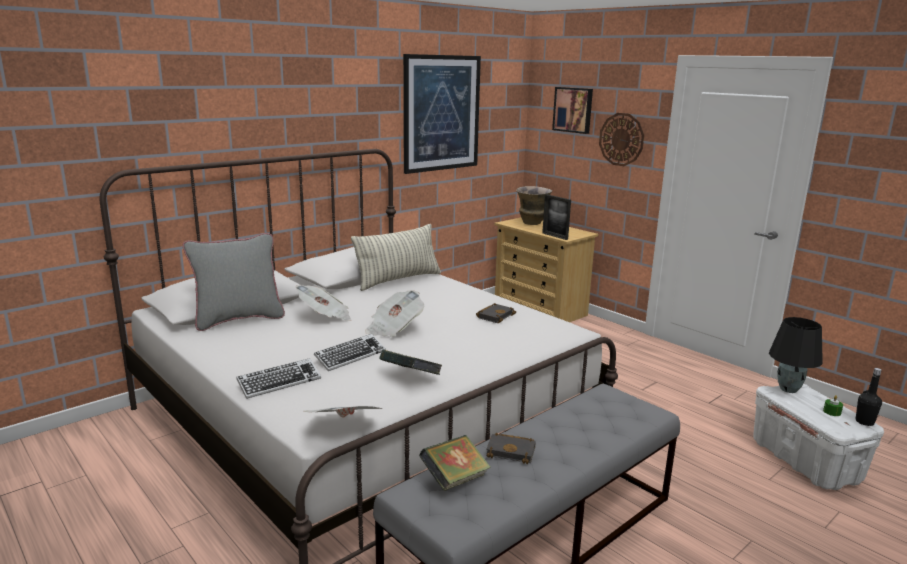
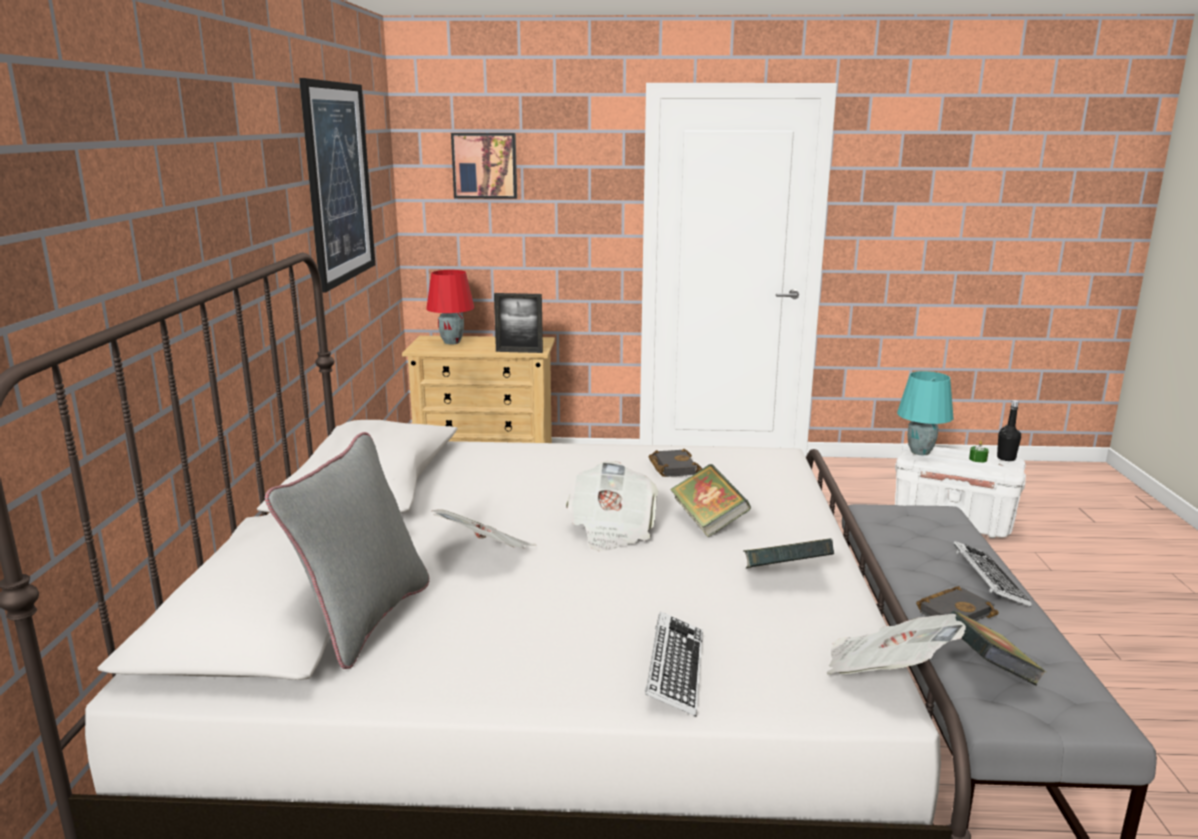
camera: 45 degrees left, 0 degrees up
keyboard [314,334,386,371] -> keyboard moved to [953,541,1032,607]
pillow [351,224,441,291] -> none
vase [516,186,552,225] -> red table lamp [426,270,474,345]
wall clock [599,113,644,166] -> none
black table lamp [769,317,823,393] -> turquoise table lamp [897,371,953,455]
none -> book [670,464,751,538]

